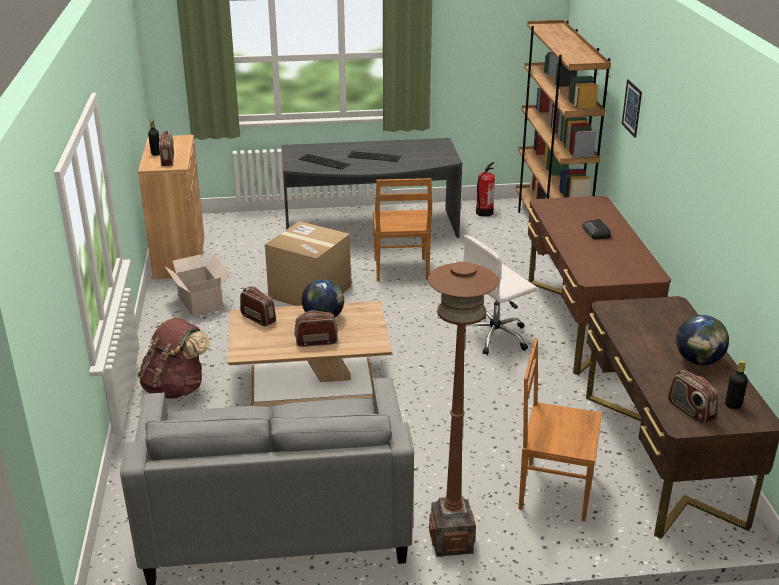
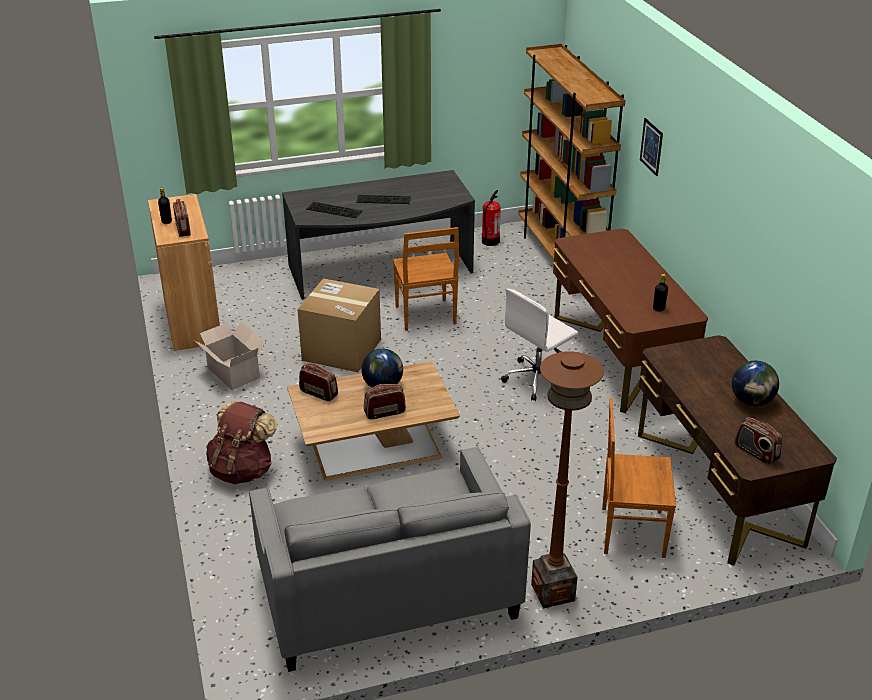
camera: 10 degrees left, 5 degrees up
radio [582,219,611,239] -> none
black bottle [725,360,748,409] -> black bottle moved to [653,274,668,311]

